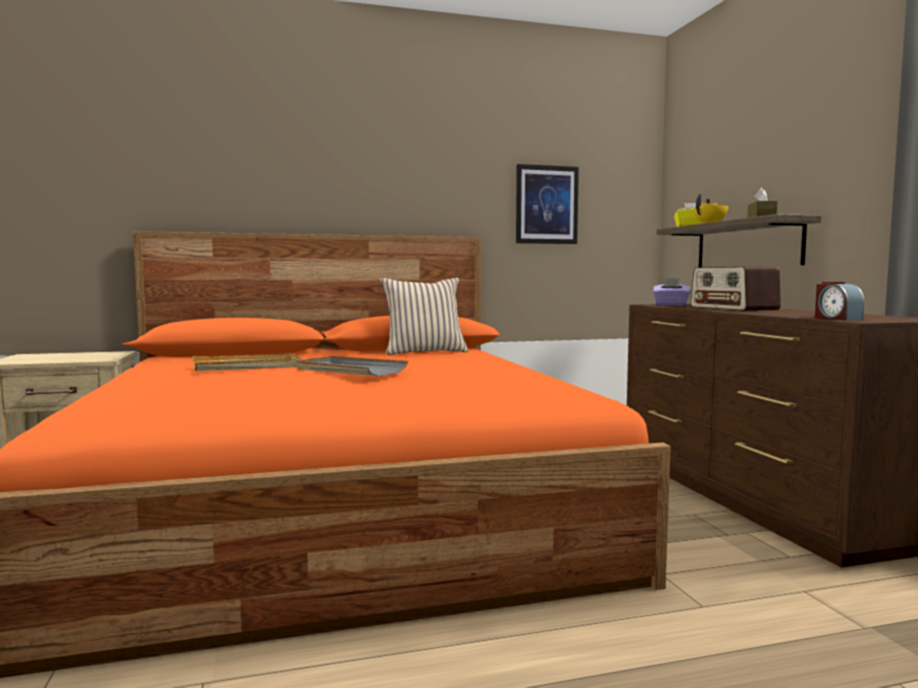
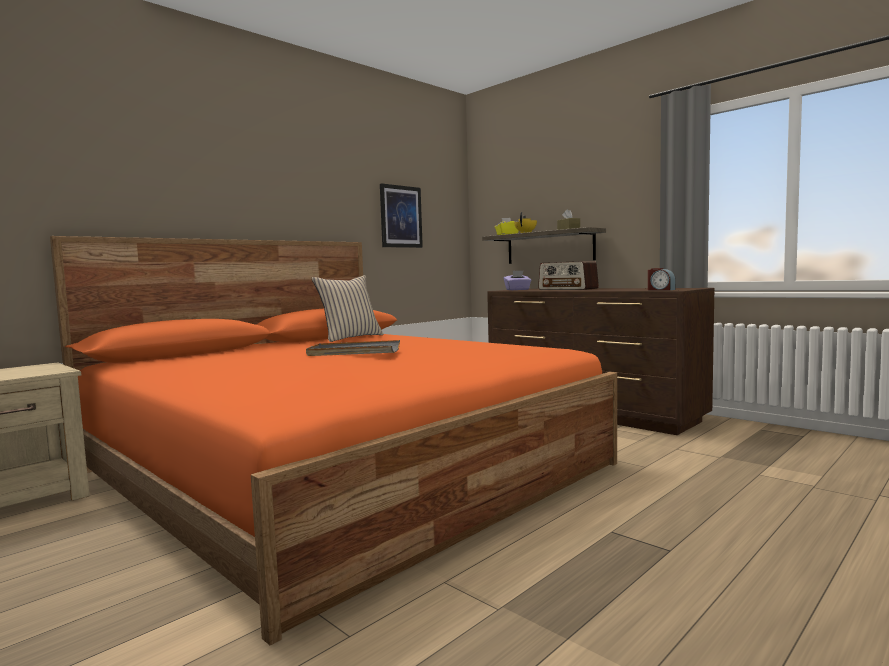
camera: 30 degrees left, 0 degrees up
beige tray [192,353,301,371] -> none

